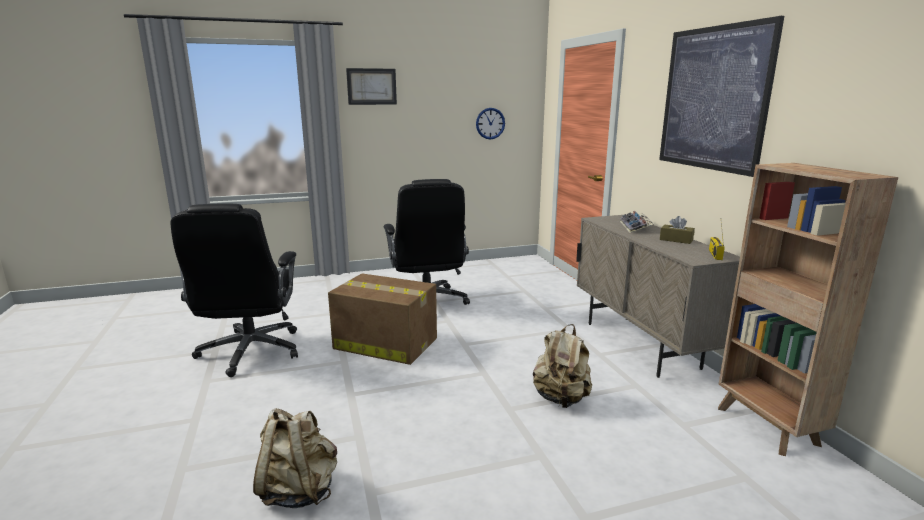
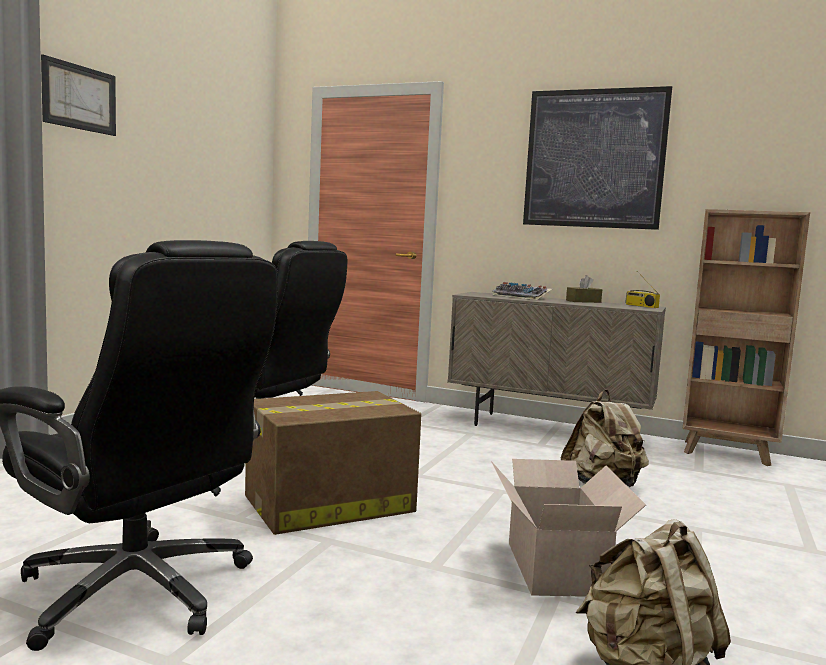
camera: 50 degrees left, 10 degrees down
wall clock [476,108,505,139] -> none
none -> cardboard box [491,459,646,597]

